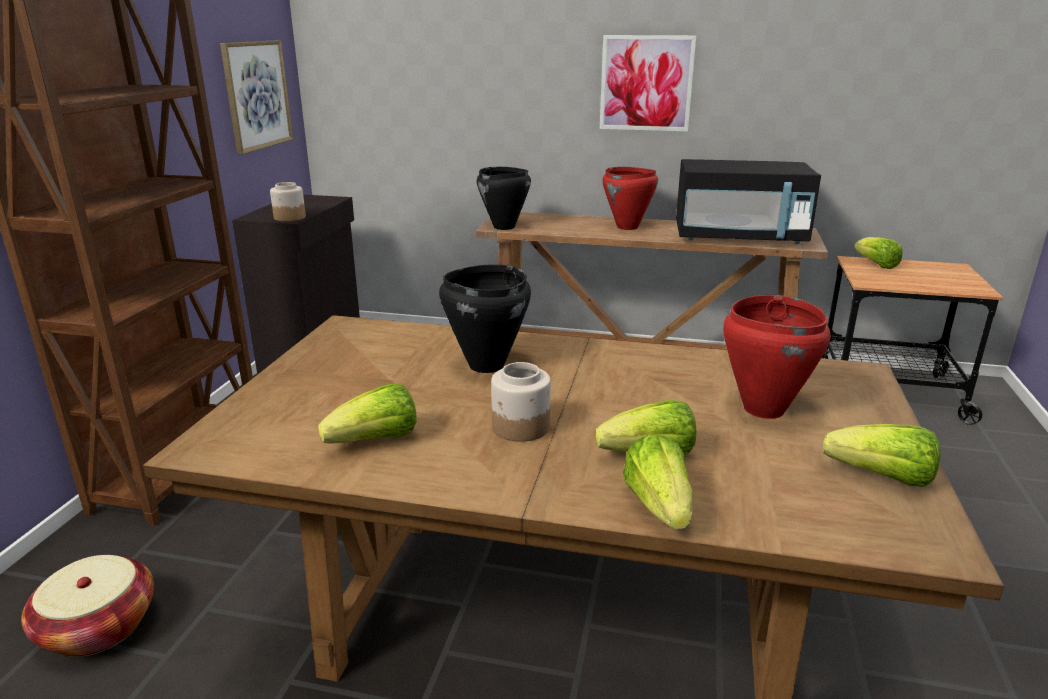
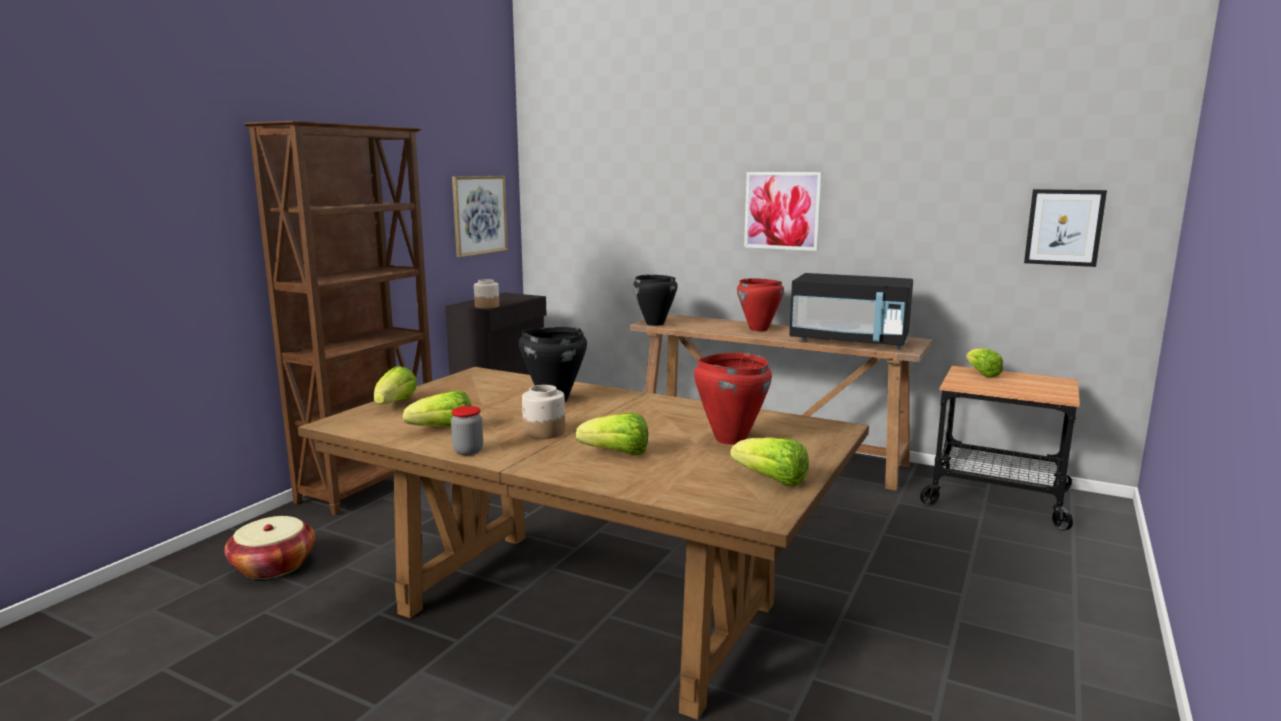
camera: 15 degrees right, 10 degrees down
lettuce [623,434,693,529] -> lettuce moved to [373,366,417,404]
none -> jar [451,406,483,455]
none -> picture [1024,189,1107,267]

